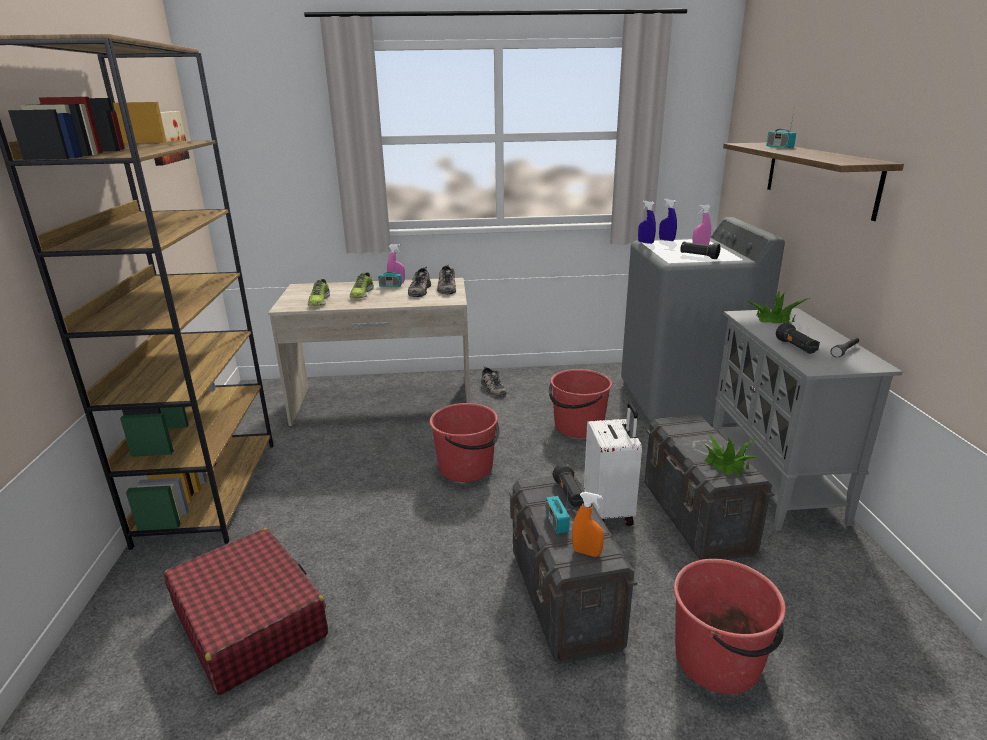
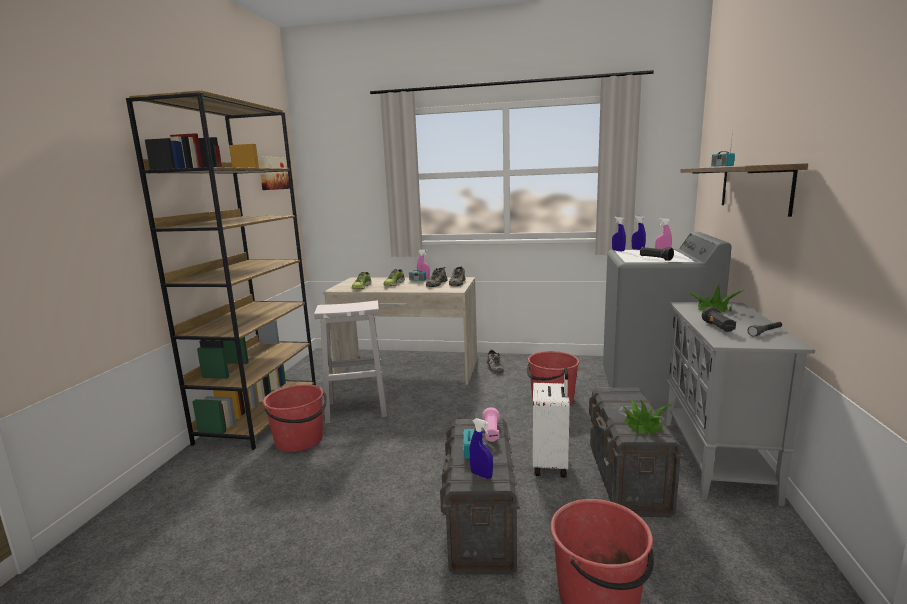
camera: 15 degrees right, 10 degrees down
red suitcase [164,528,328,695] -> none
red bucket [430,403,500,482] -> red bucket moved to [263,384,327,452]
black flashlight [553,464,584,507] -> pink flashlight [482,407,500,442]
orange spray bottle [572,492,604,557] -> blue spray bottle [469,418,493,479]
none -> white stool [314,301,387,424]

